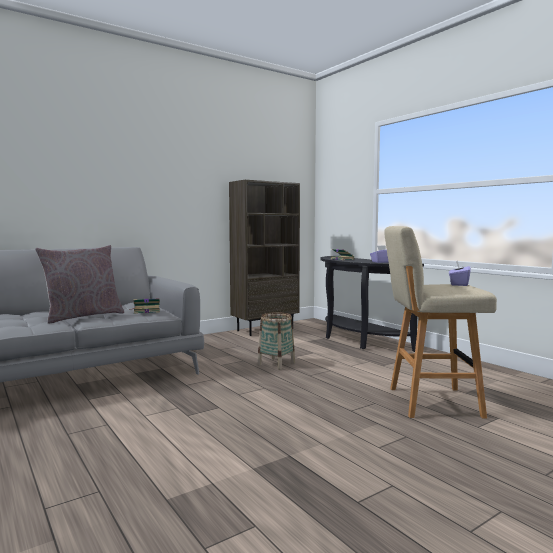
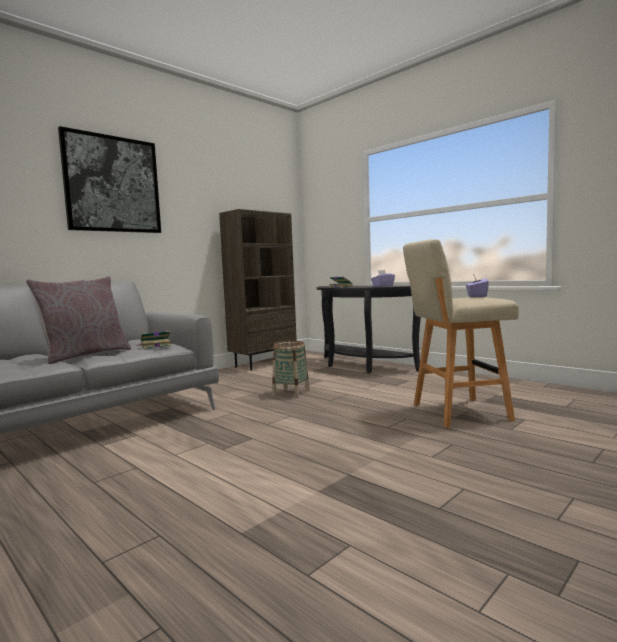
camera: 10 degrees left, 0 degrees up
none -> picture [58,126,161,233]

